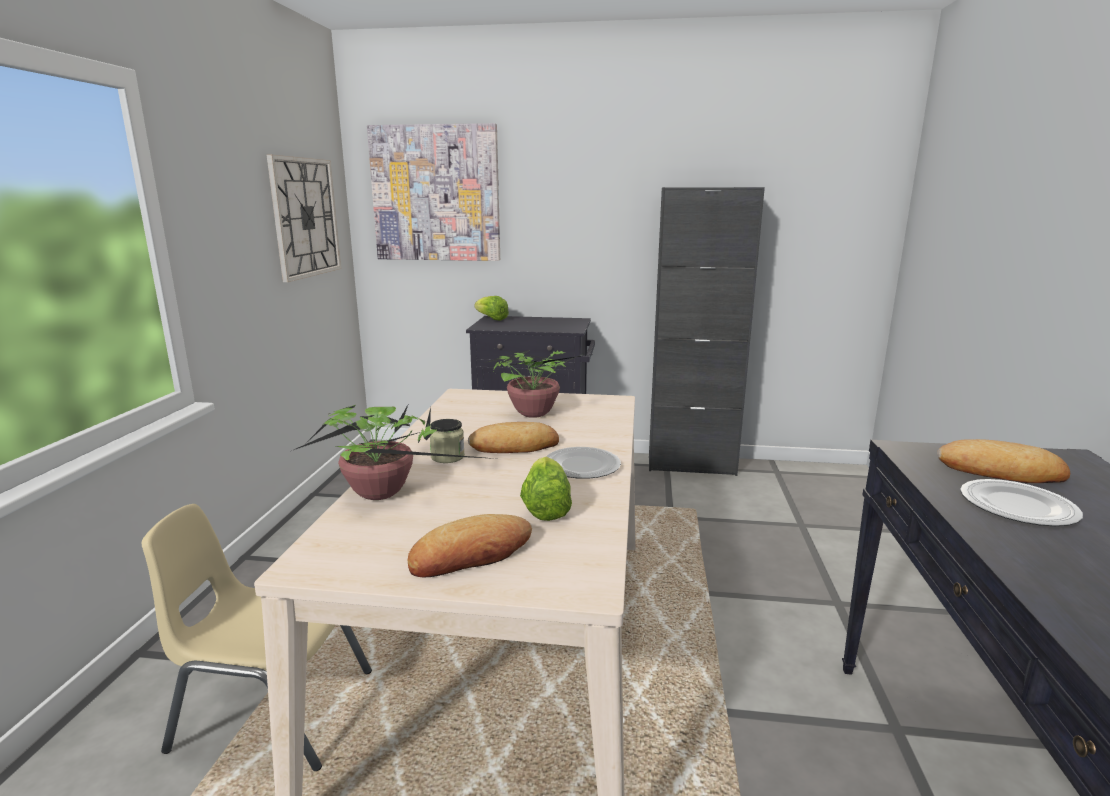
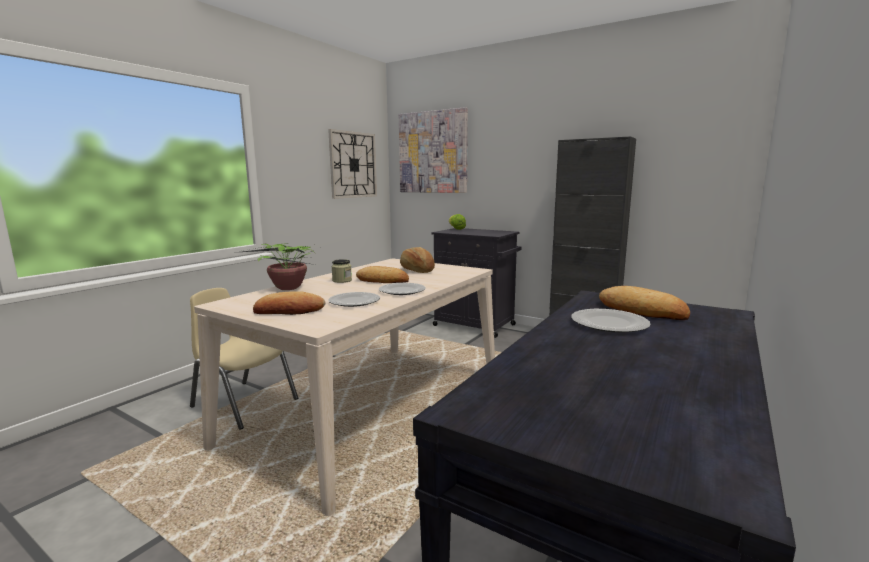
camera: 25 degrees right, 5 degrees down
potted plant [485,347,586,418] -> bread [400,247,435,273]
lettuce [520,457,572,521] -> plate [328,292,380,307]

